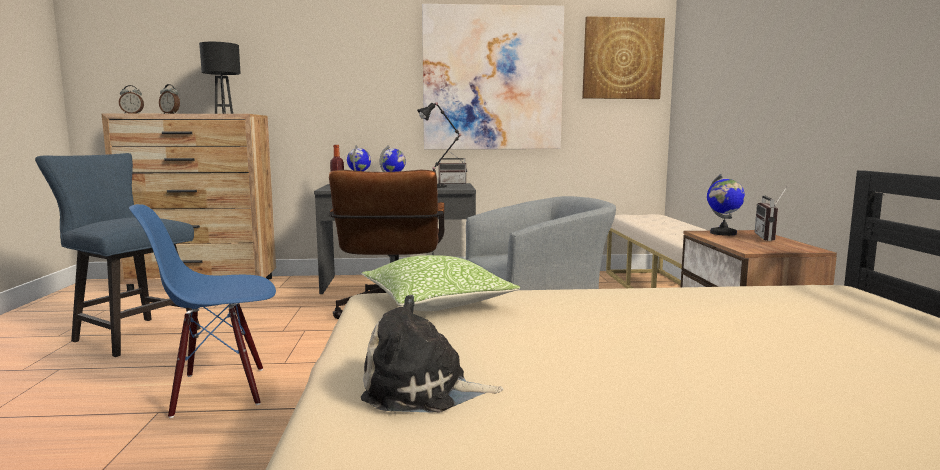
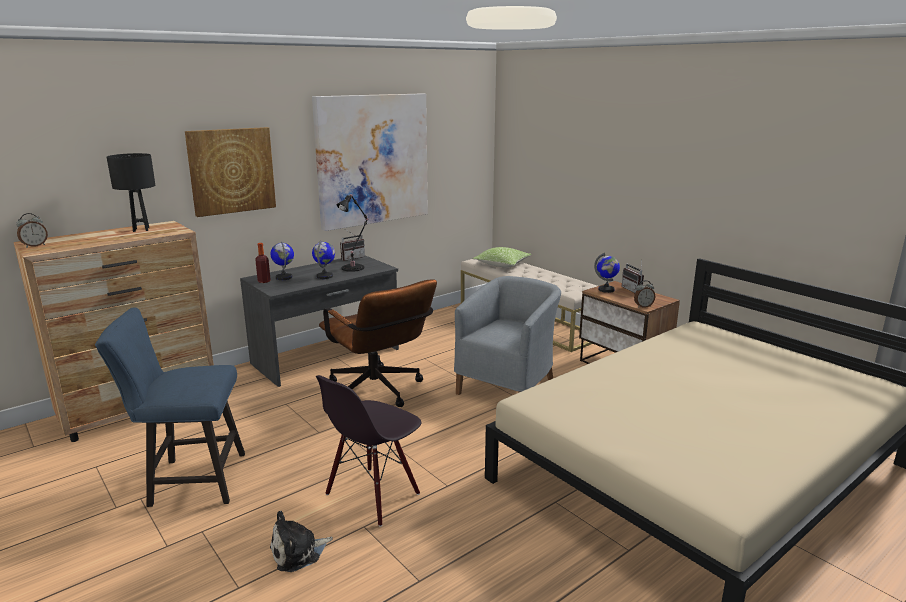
camera: 35 degrees left, 10 degrees up
blue chair [129,204,276,418] -> black chair [316,375,422,527]
alarm clock [159,84,180,114] -> alarm clock moved to [634,280,655,308]
pillow [361,255,520,311] -> pillow moved to [472,247,531,267]
plush toy [361,295,503,413] -> plush toy moved to [270,511,333,572]
picture [582,16,665,99] -> picture moved to [185,127,276,217]

